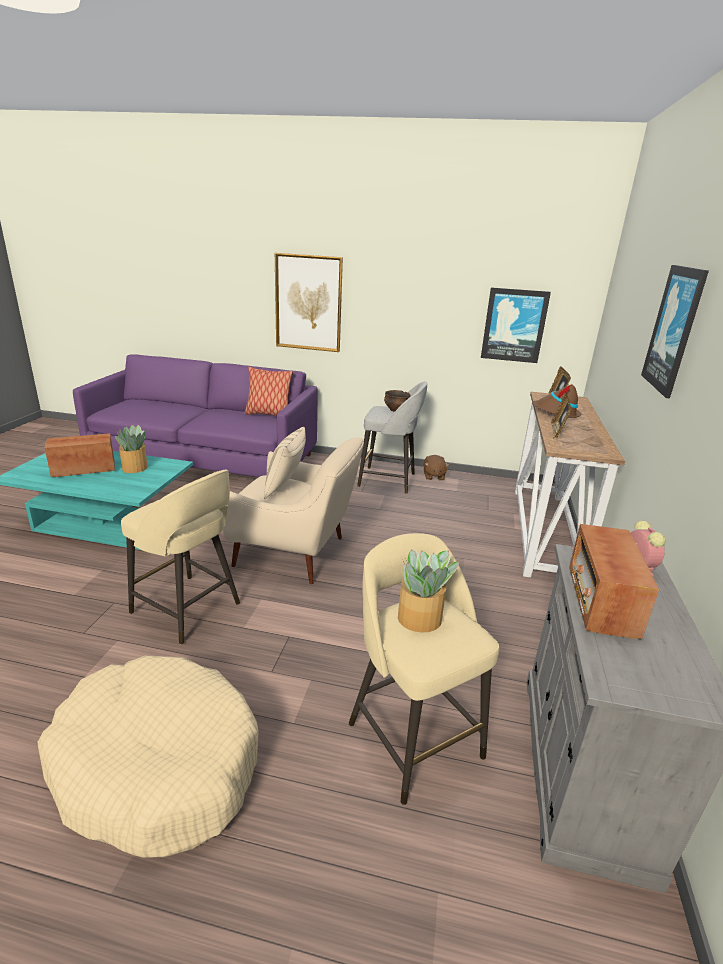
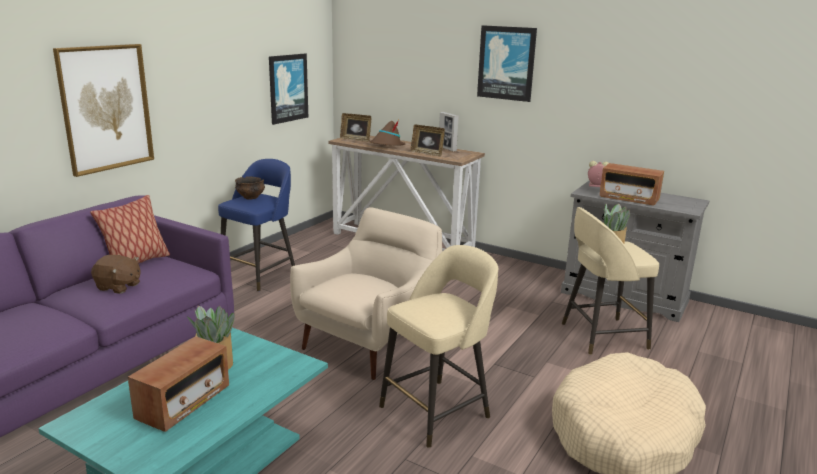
camera: 70 degrees left, 5 degrees down
radio [45,433,115,477] -> radio turned 150 degrees counterclockwise [128,336,229,432]
beige pillow [264,427,306,499] -> none
grey stool [357,381,427,494] -> blue stool [218,159,295,291]
brown plush toy [424,455,449,480] -> brown plush toy moved to [91,255,140,294]
none -> picture frame [439,112,459,152]

